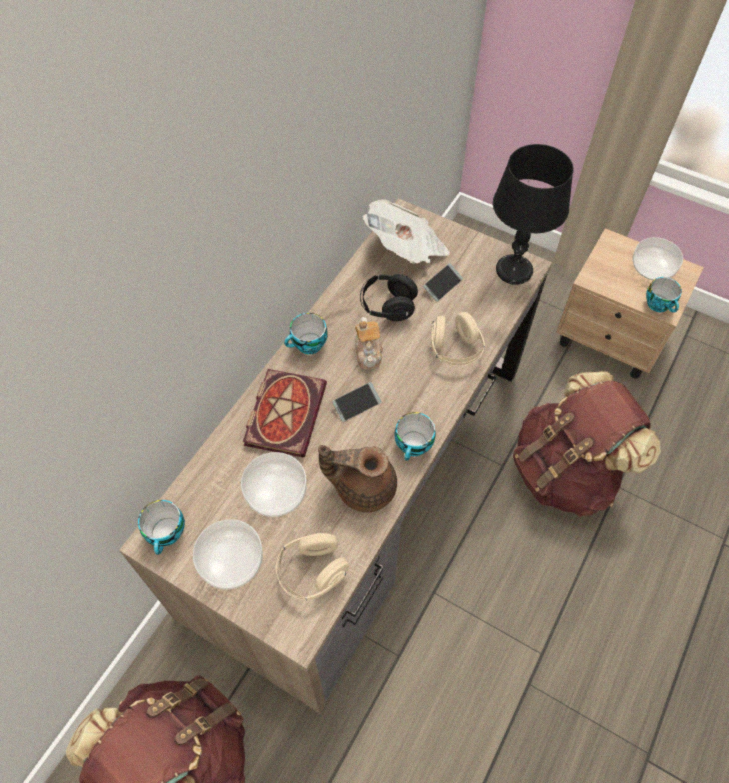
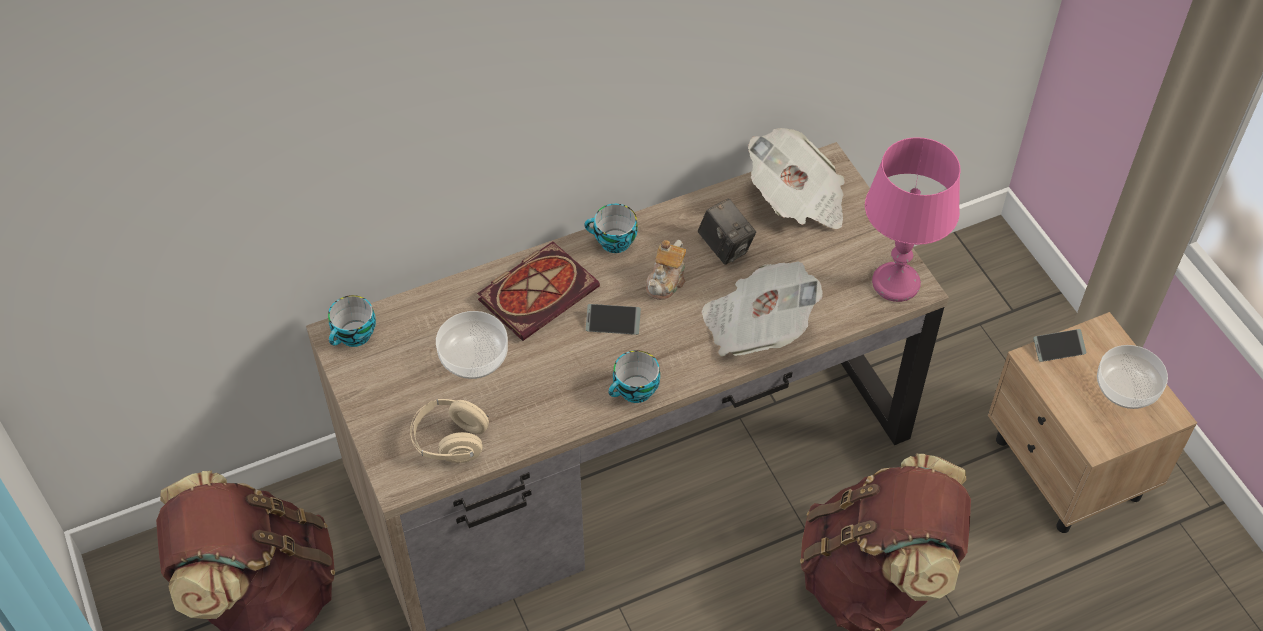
camera: 35 degrees right, 5 degrees down
bowl [193,519,263,590] -> none
brown teapot [318,445,397,513] -> none
black headphones [360,274,418,321] -> camera [698,198,756,265]
phone [423,263,463,302] -> phone moved to [1033,329,1086,362]
beige headphones [431,312,485,366] -> newspaper [701,262,823,356]
black table lamp [493,144,574,285] -> pink table lamp [865,137,961,302]
cup [646,277,682,312] -> none

